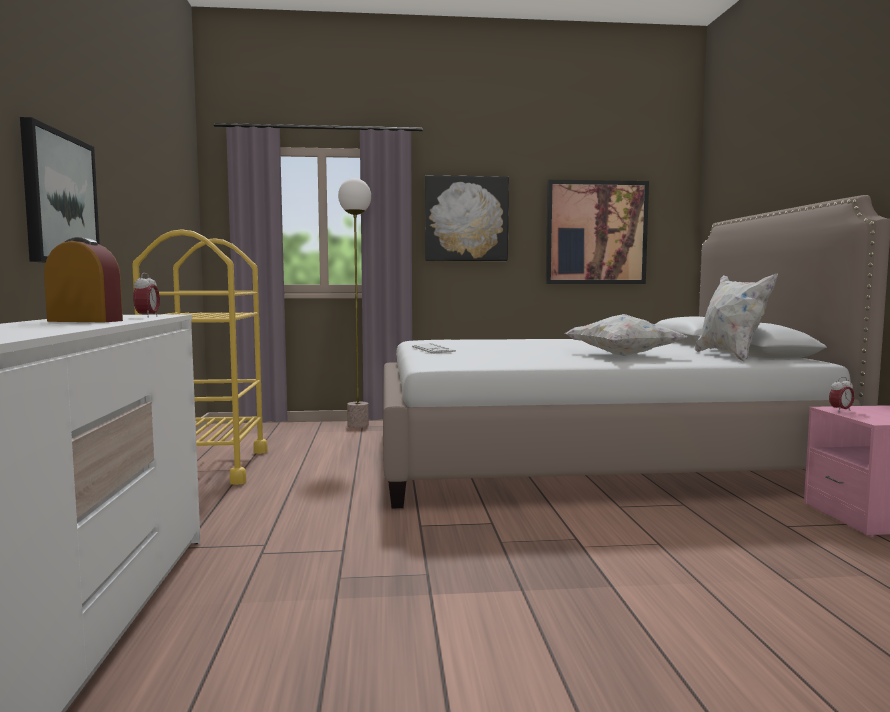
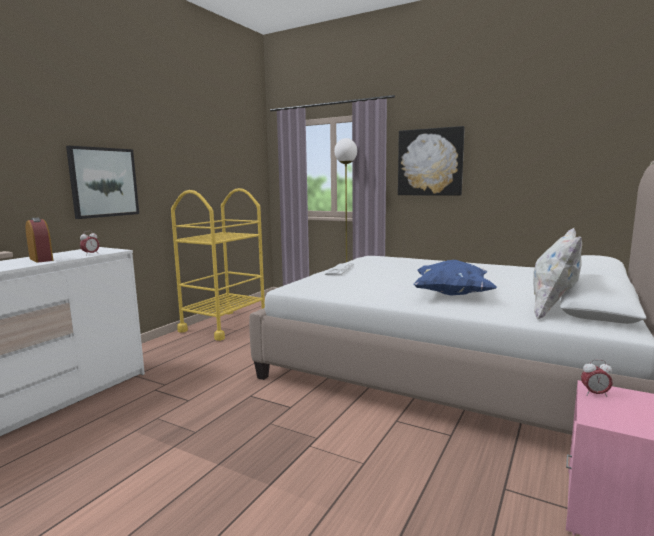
camera: 35 degrees right, 5 degrees up
picture [546,180,649,284] -> none
white pillow [565,314,687,356] -> blue pillow [413,260,497,296]

